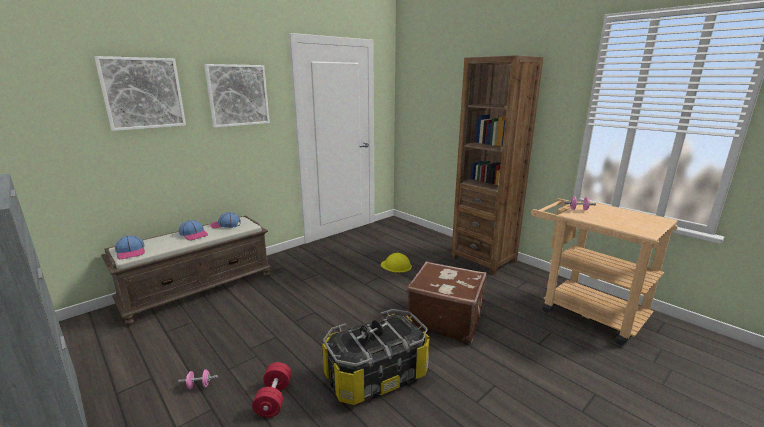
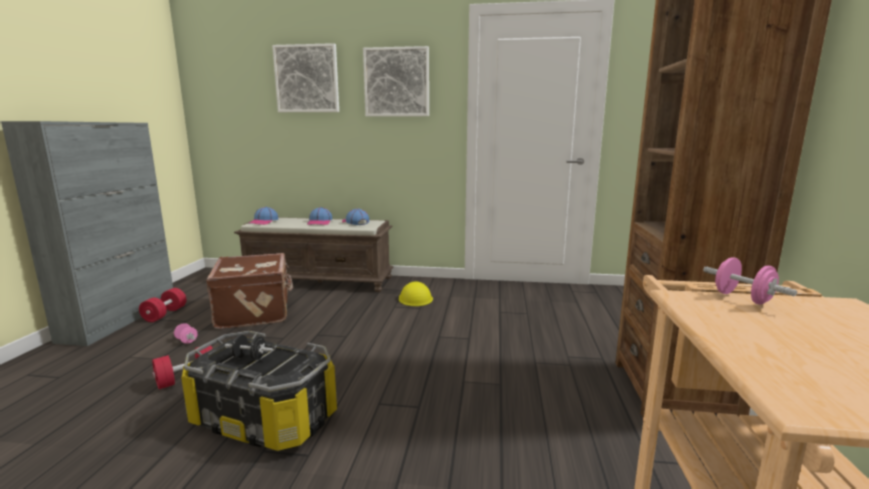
camera: 50 degrees right, 5 degrees down
yellow hard hat [381,253,412,273] -> yellow hard hat moved to [399,281,433,306]
brown suitcase [407,261,487,343] -> brown suitcase moved to [206,253,293,329]
none -> red dumbbell [139,288,186,322]

